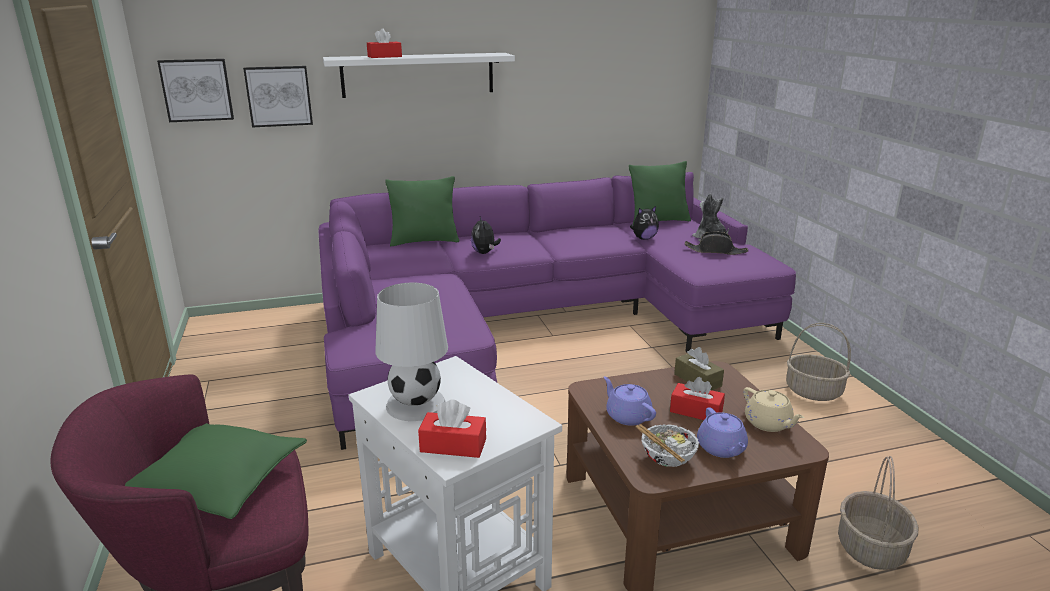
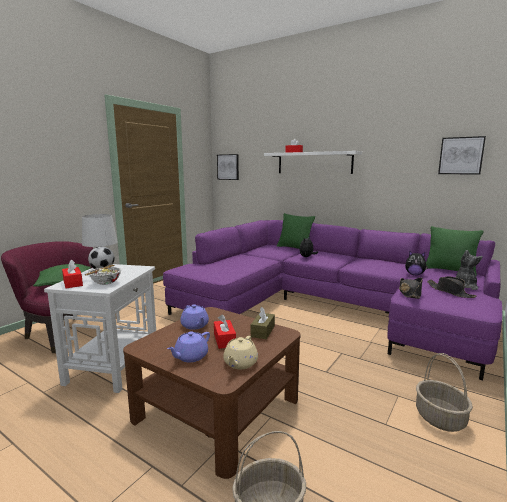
camera: 50 degrees right, 10 degrees down
picture [243,66,313,127] -> picture moved to [438,136,486,175]
purple teapot [604,377,656,426] -> purple teapot turned 135 degrees clockwise [180,304,209,330]
bowl [636,424,699,467] -> bowl moved to [85,265,121,285]
none -> black hat [399,278,423,299]

